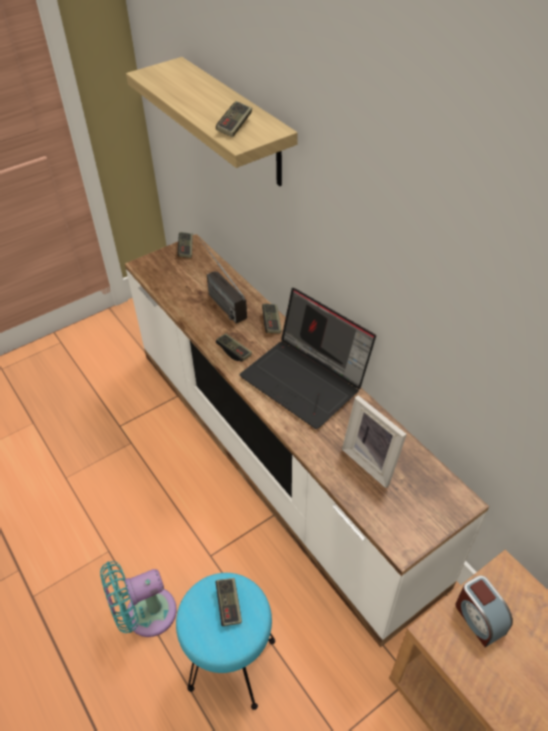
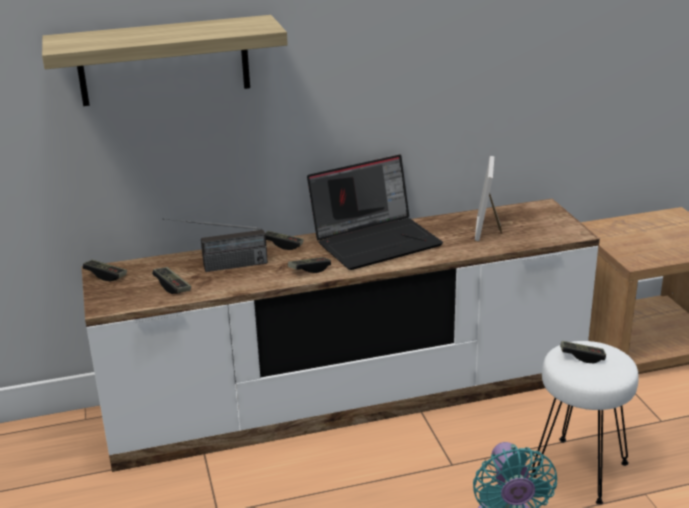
camera: 70 degrees left, 20 degrees down
turquoise stool [176,573,275,710] -> white stool [530,341,639,504]
game controller [216,101,252,137] -> game controller moved to [152,267,191,294]
picture frame [342,395,407,488] -> picture frame turned 120 degrees clockwise [475,156,502,241]
alarm clock [456,575,513,647] -> none

